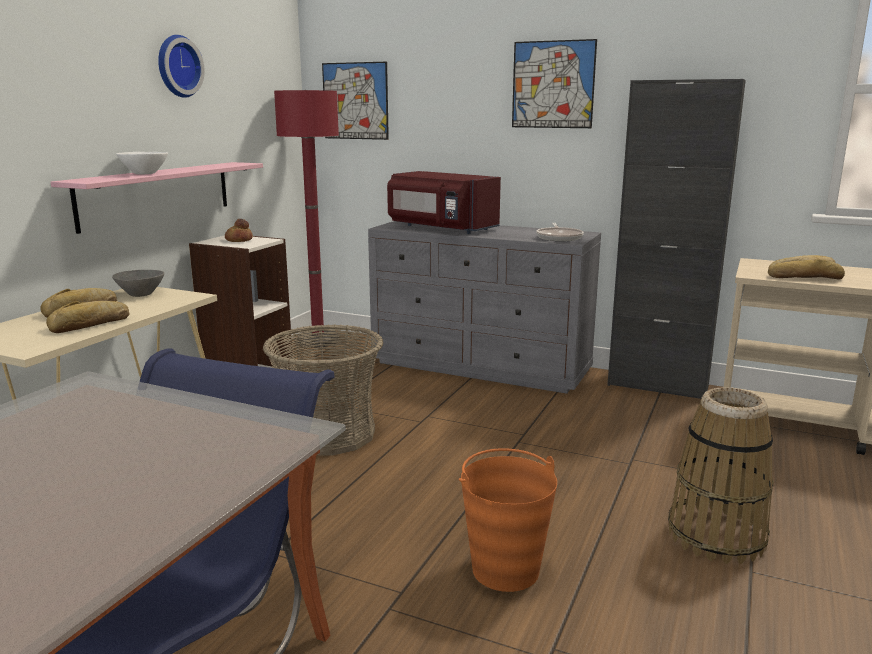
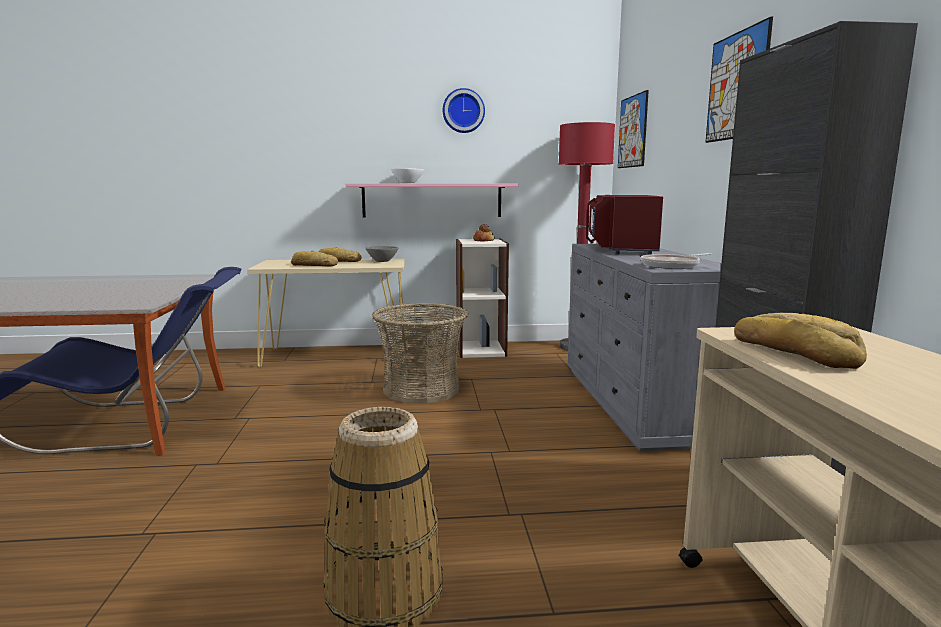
camera: 60 degrees right, 5 degrees down
orange bucket [459,448,557,592] -> none

